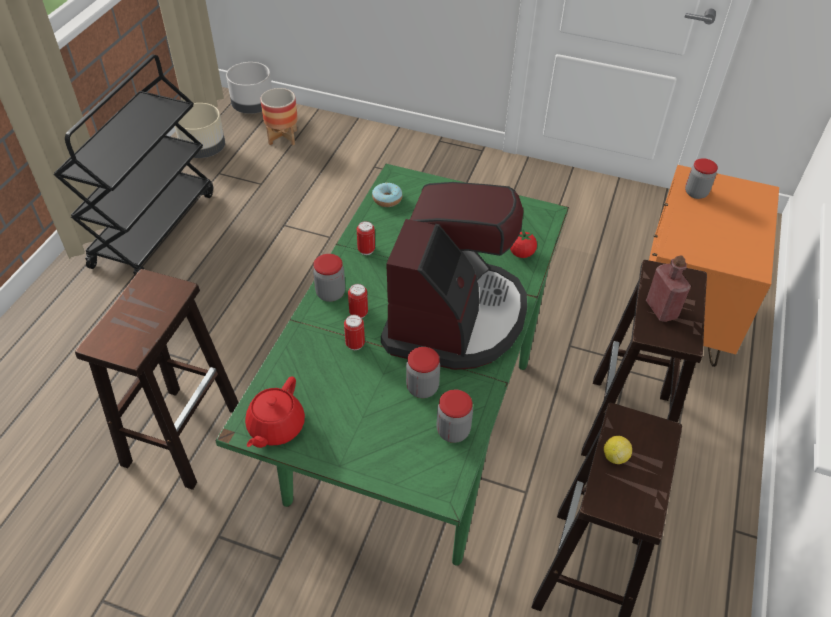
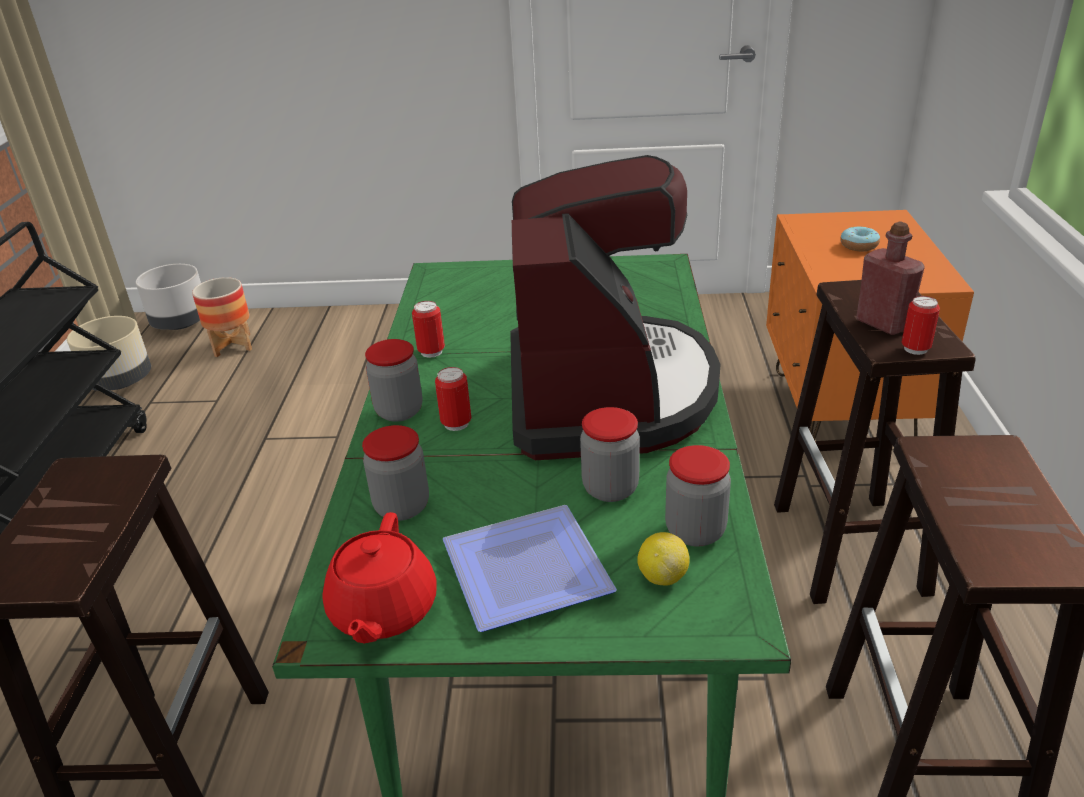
camera: 15 degrees left, 15 degrees down
can [344,315,365,350] -> can moved to [902,296,940,355]
donut [372,182,402,207] -> donut moved to [840,226,880,251]
tomato [510,230,537,258] -> none
lemon [604,436,632,464] -> lemon moved to [637,532,690,585]
jar [685,158,718,199] -> jar moved to [362,425,429,521]
none -> plate [443,505,617,632]

